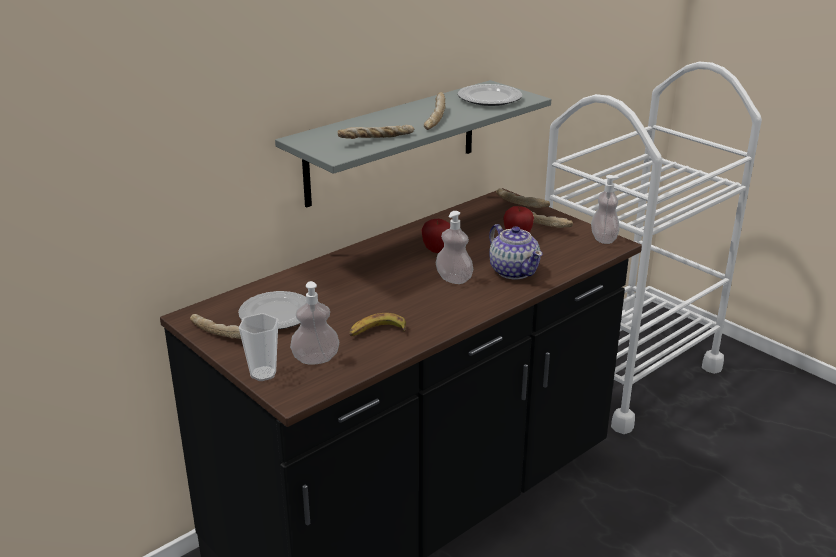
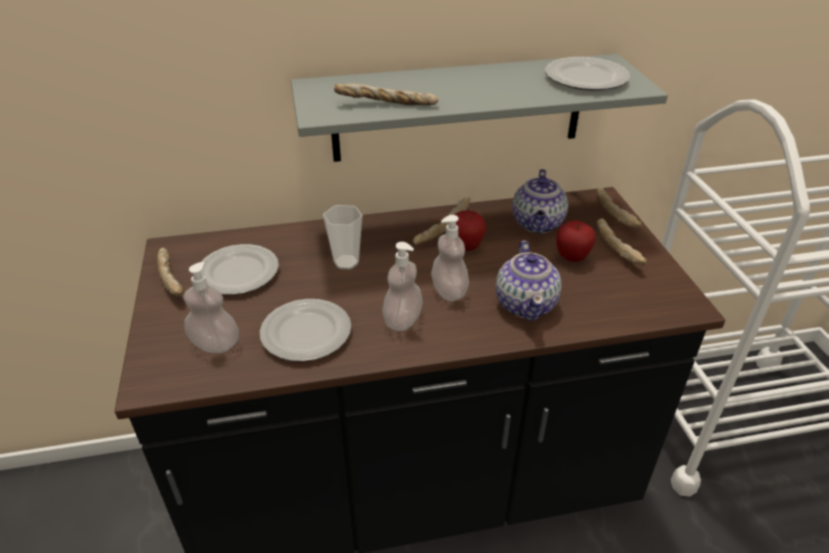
camera: 30 degrees right, 10 degrees up
cup [239,313,278,381] -> cup moved to [323,205,362,270]
banana [349,313,406,336] -> plate [260,299,351,362]
bread [424,92,446,130] -> bread moved to [413,197,470,245]
soap dispenser [591,175,620,244] -> soap dispenser moved to [382,242,423,331]
none -> teapot [512,169,568,233]

